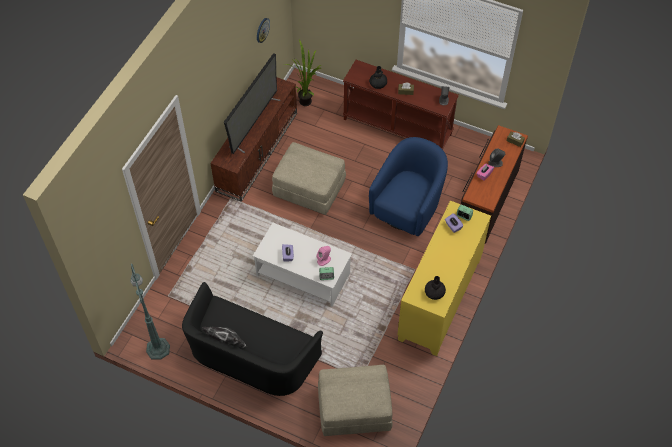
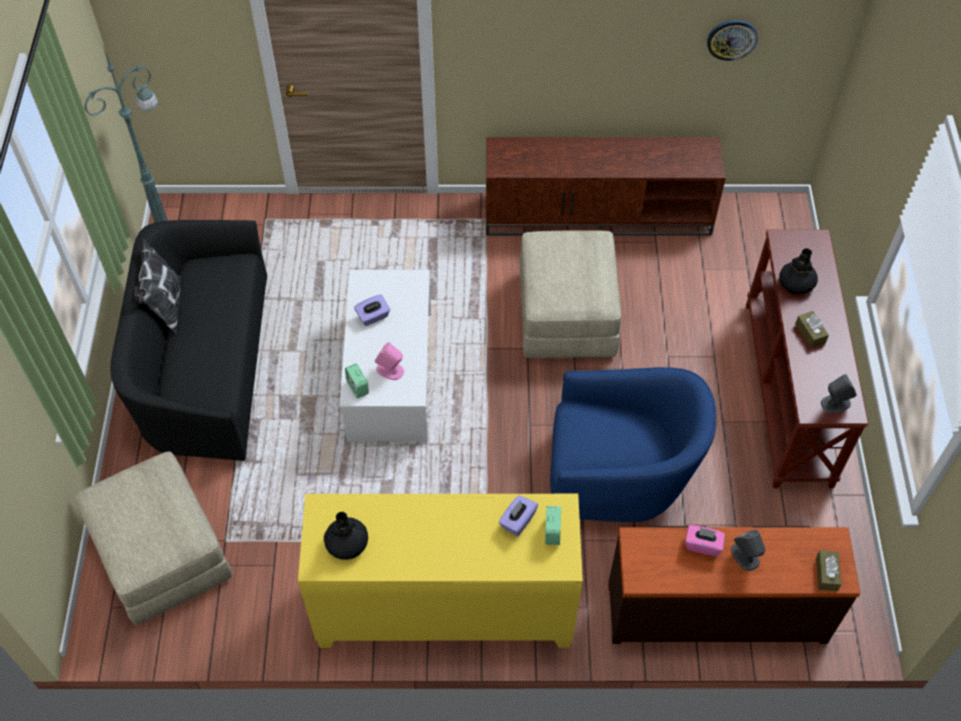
camera: 65 degrees right, 0 degrees up
television [224,53,280,154] -> none
potted plant [284,40,321,106] -> none

